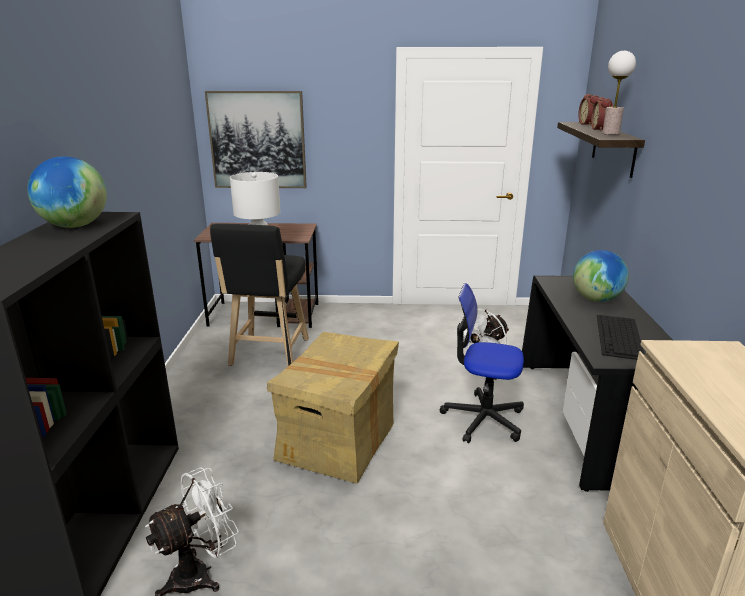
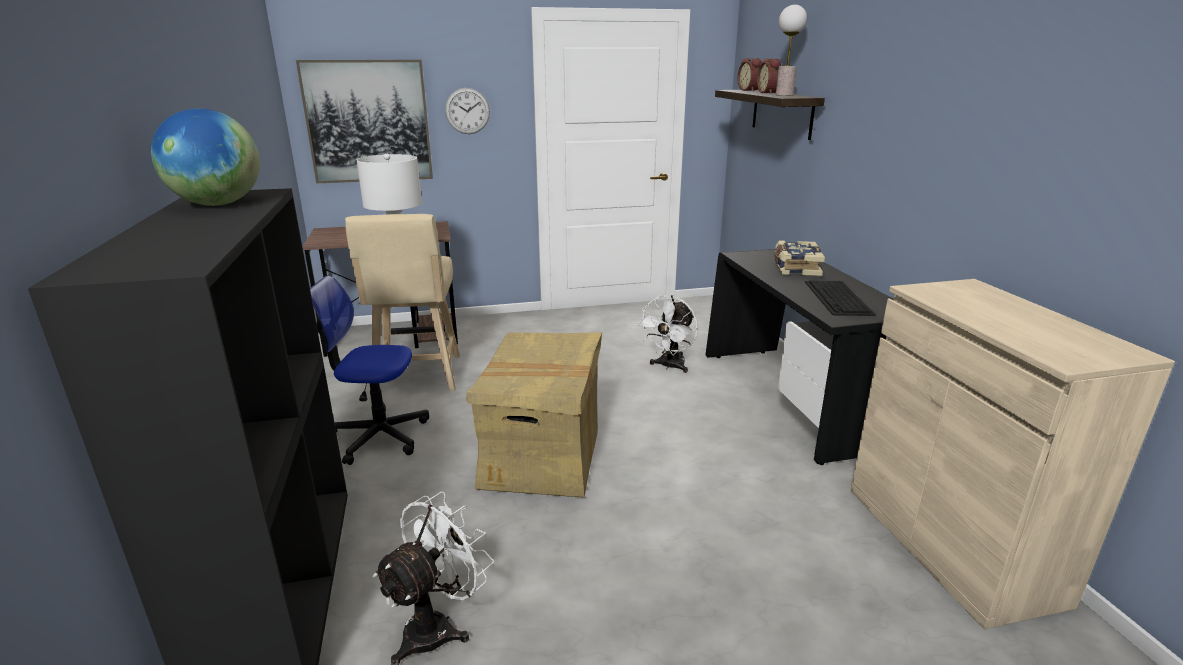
camera: 15 degrees left, 0 degrees up
black stool [210,224,309,366] -> beige stool [345,214,460,391]
office chair [440,283,524,443] -> office chair moved to [310,276,429,465]
globe [573,250,629,302] -> book [774,240,825,276]
none -> wall clock [445,88,490,134]

